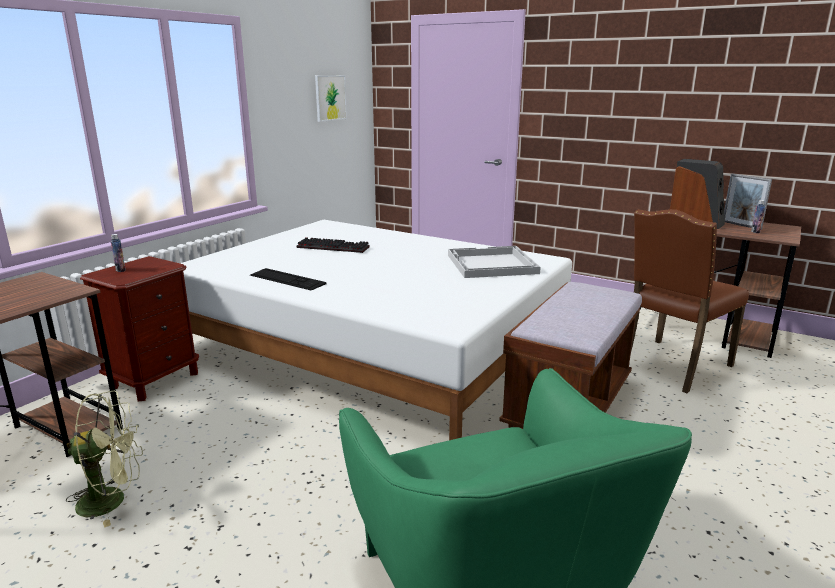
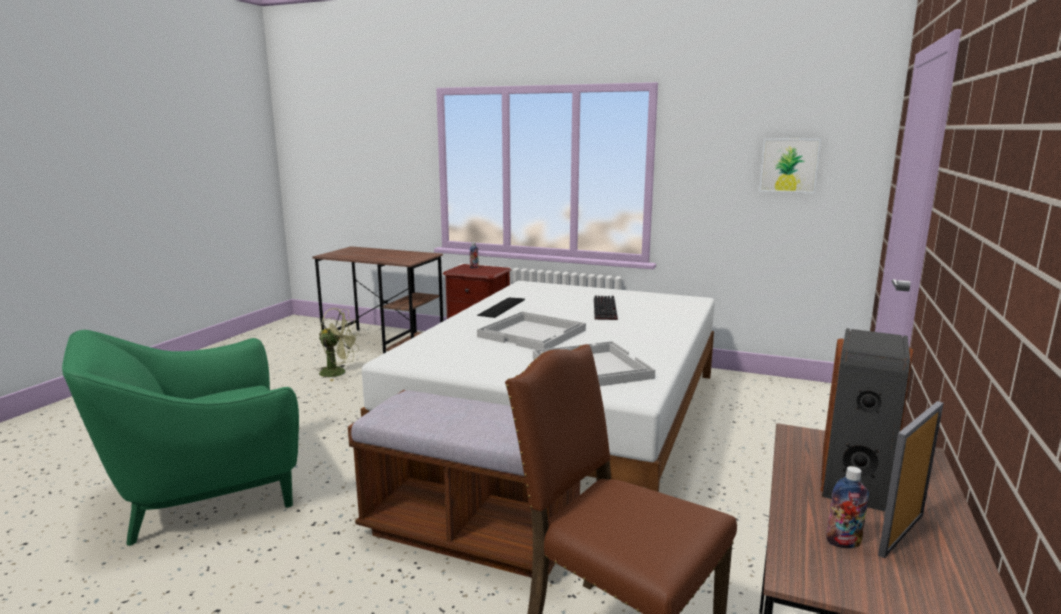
camera: 80 degrees right, 5 degrees down
green fan [66,391,143,528] -> green fan turned 60 degrees counterclockwise [316,308,359,381]
none -> white tray [477,311,586,350]

